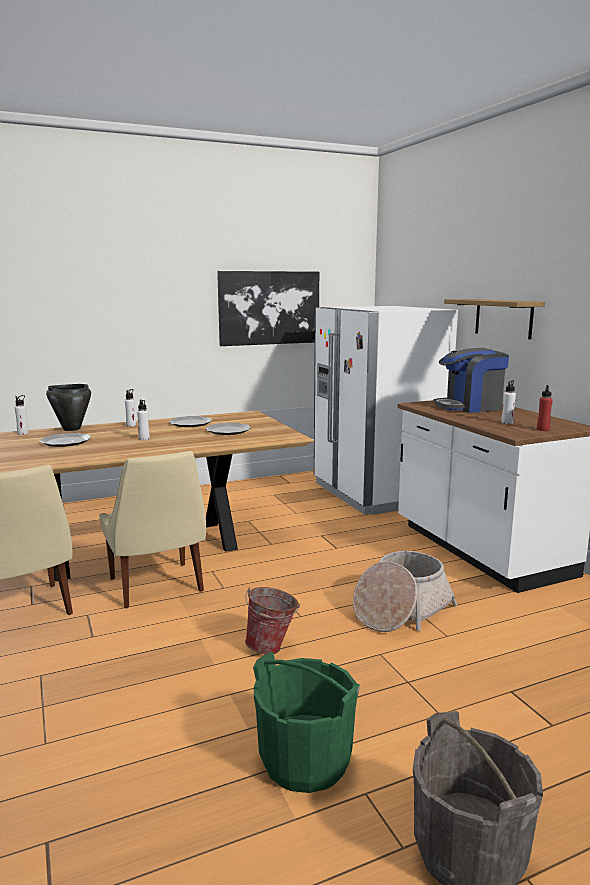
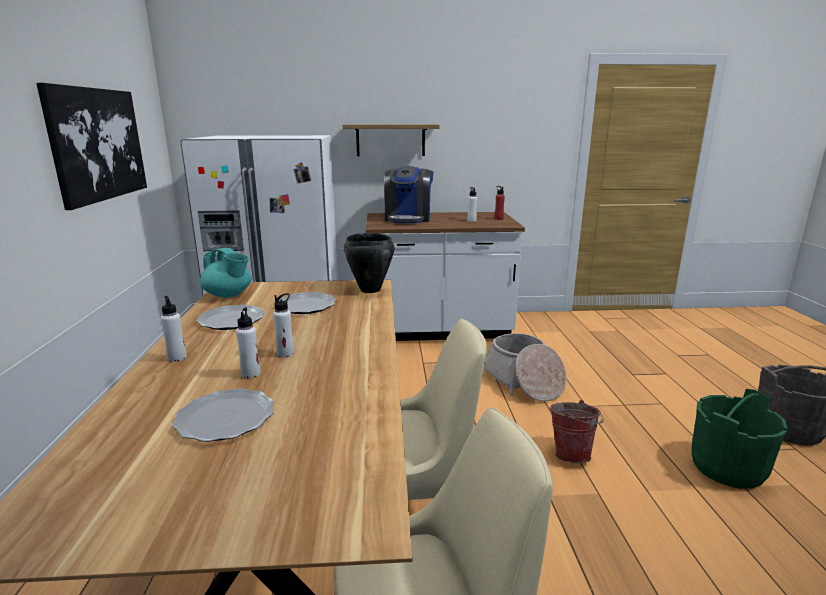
camera: 70 degrees left, 5 degrees up
white bottle [15,395,29,435] -> white bottle moved to [236,307,260,378]
black cooking pot [46,384,91,431] -> black cooking pot moved to [344,233,395,293]
none -> turquoise teapot [200,248,252,298]

